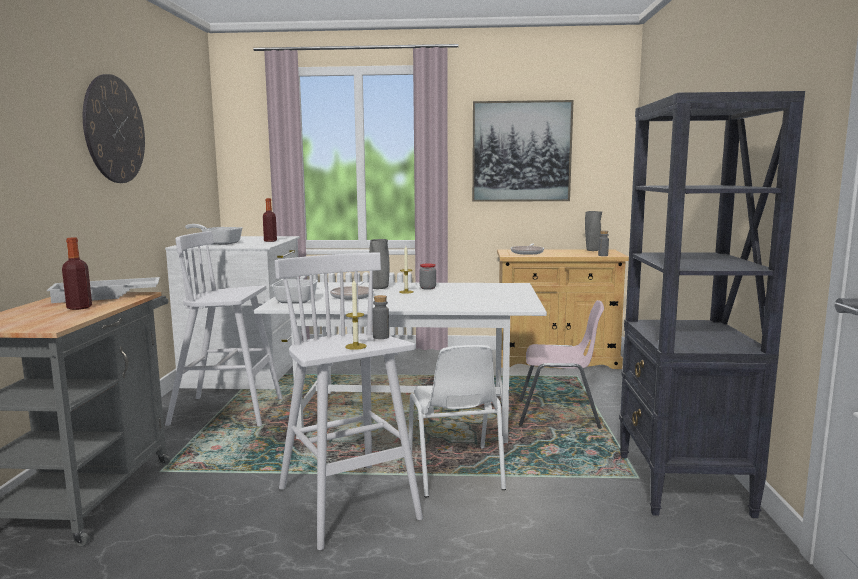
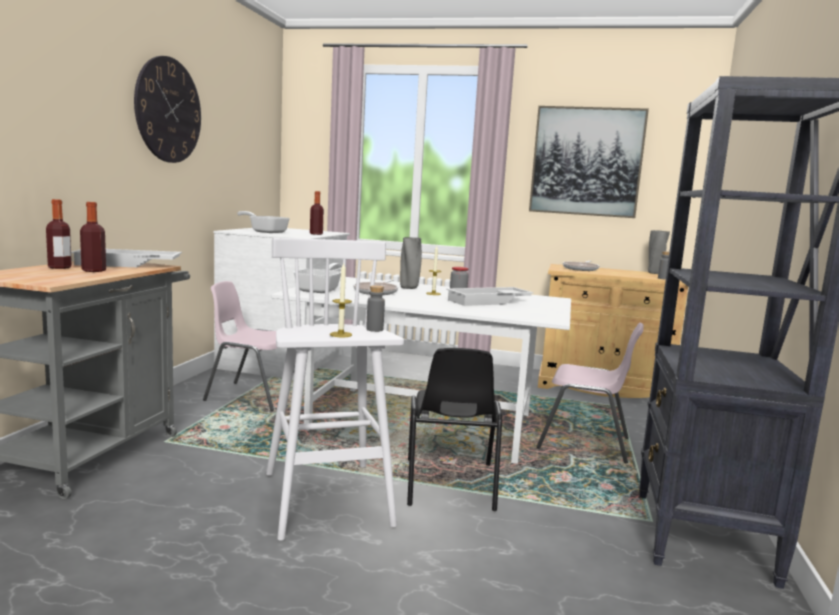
camera: 10 degrees right, 0 degrees up
white stool [165,231,283,426] -> pink chair [203,281,295,411]
white chair [409,345,506,498] -> black chair [407,348,502,511]
none -> bottle [46,199,72,269]
none -> white tray [446,287,534,306]

